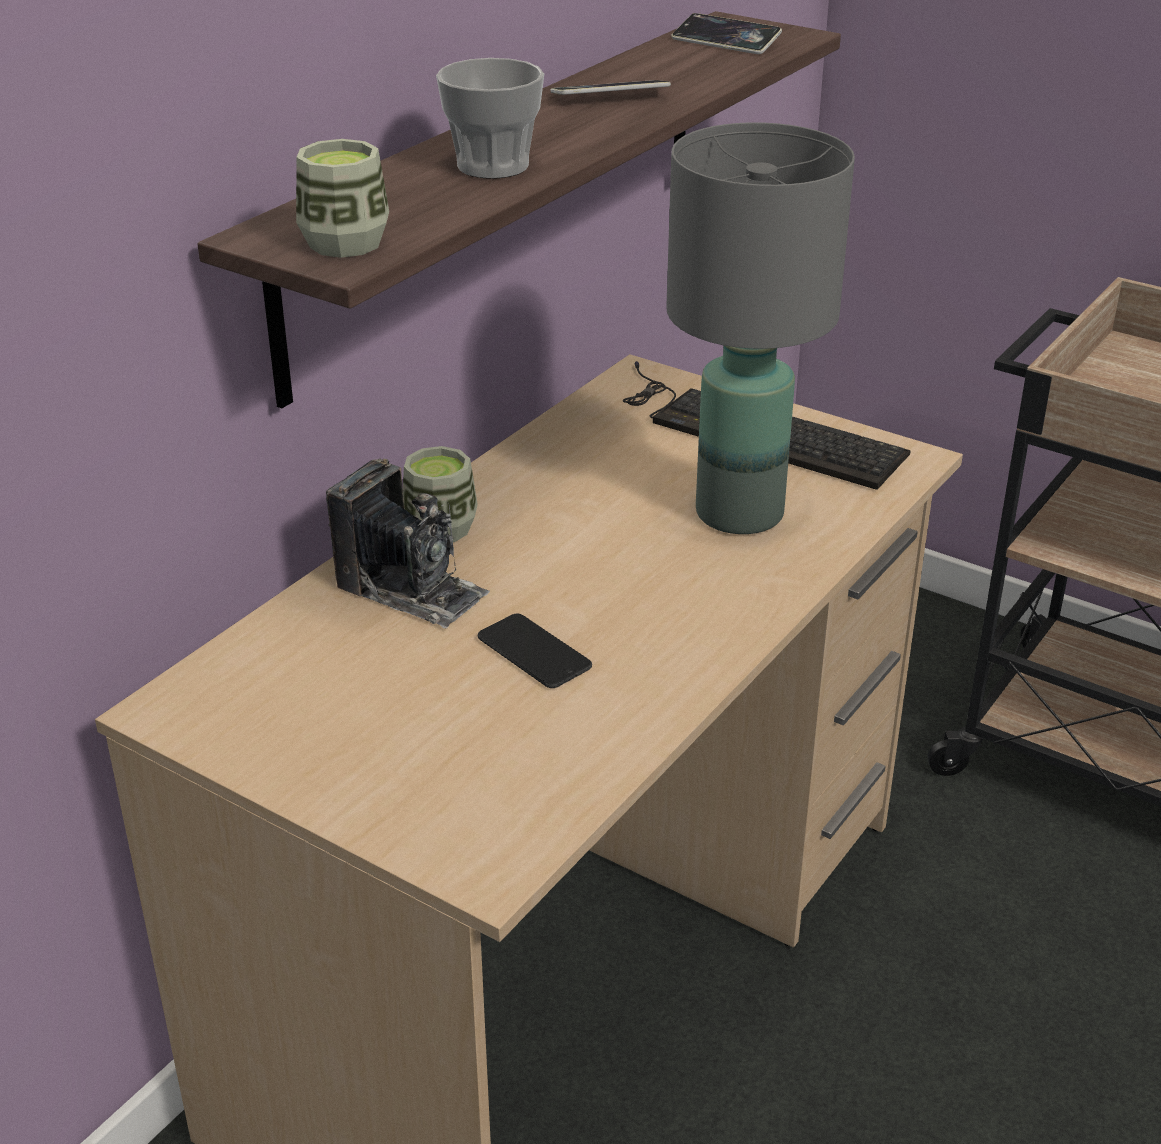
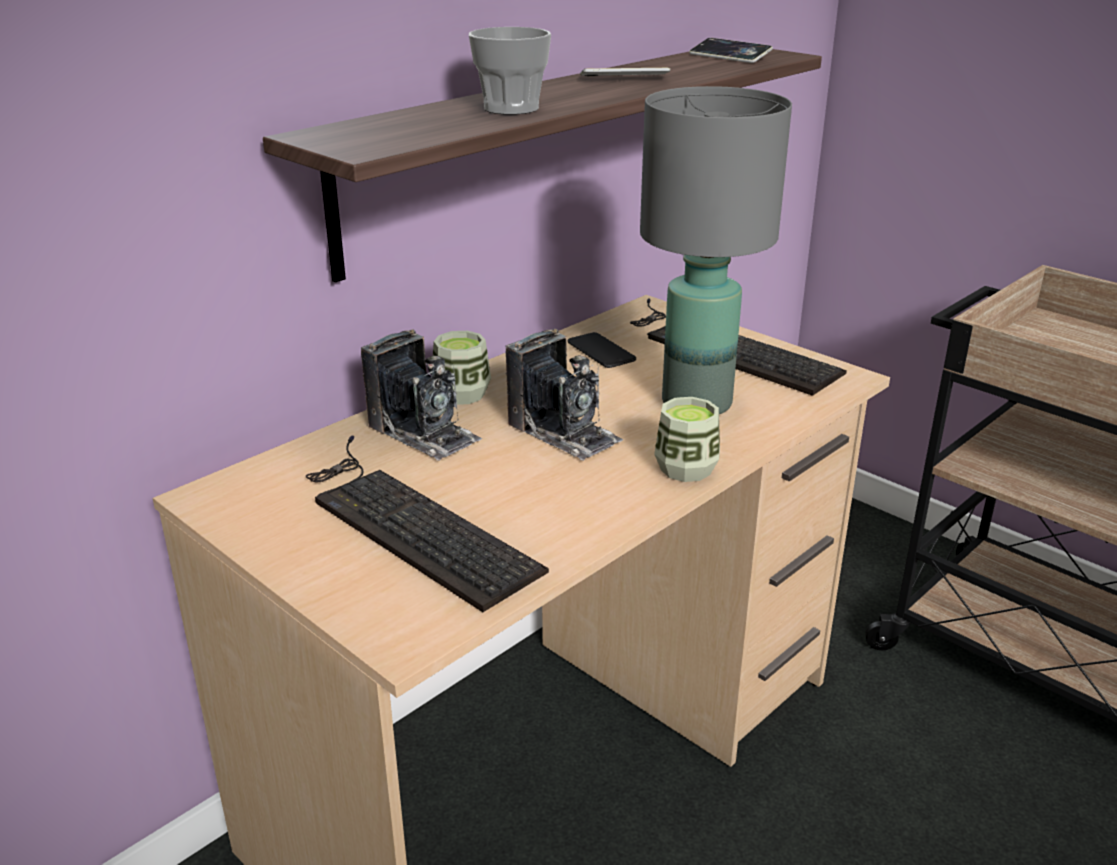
camera: 10 degrees right, 5 degrees down
cup [296,139,389,258] -> cup moved to [654,397,720,482]
phone [478,614,592,688] -> phone moved to [568,332,636,368]
none -> keyboard [306,435,549,612]
none -> camera [505,329,624,461]

